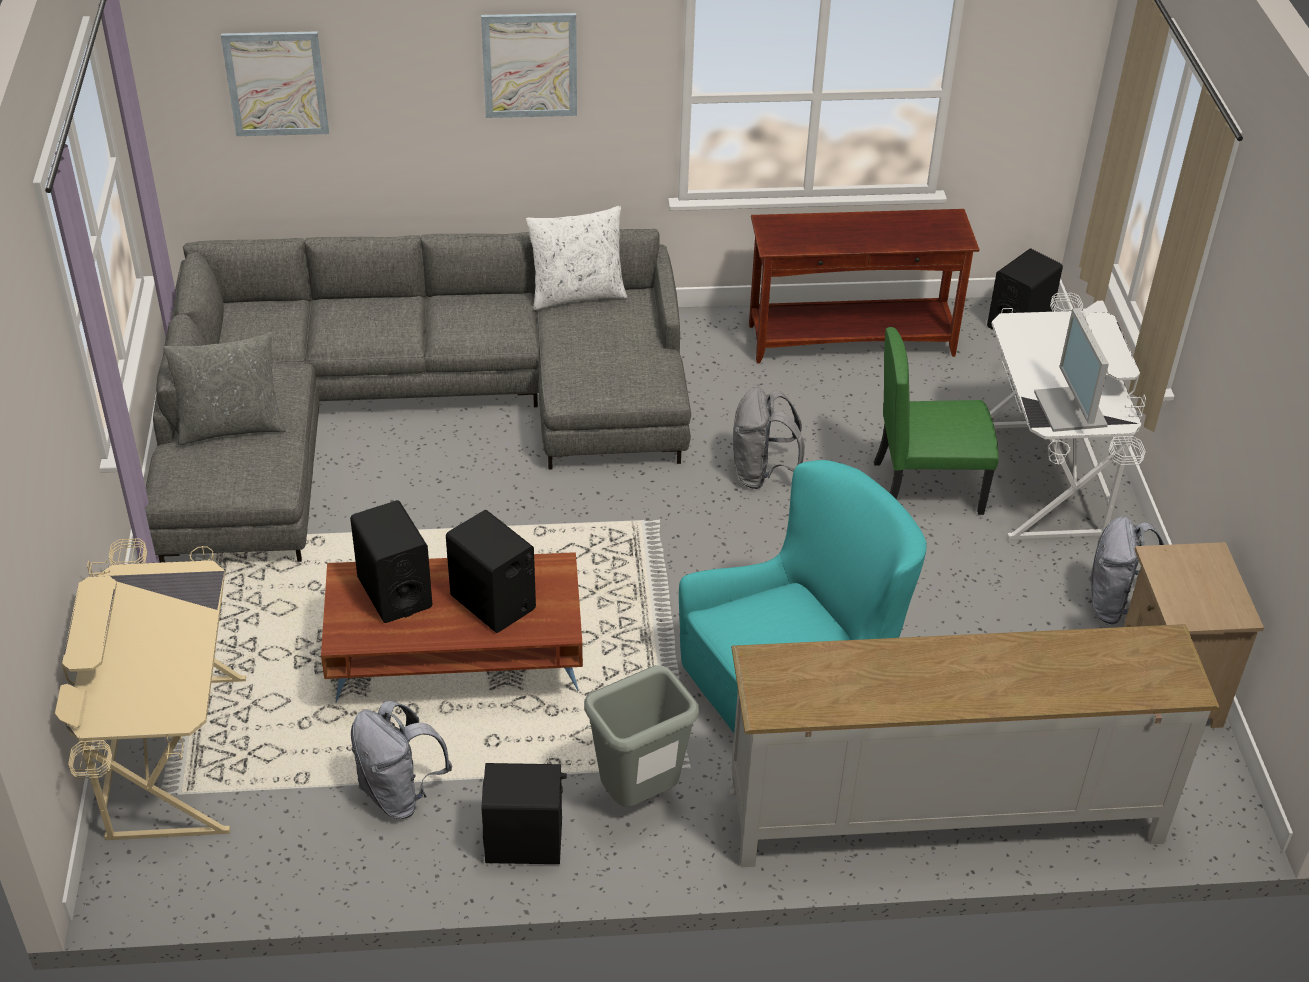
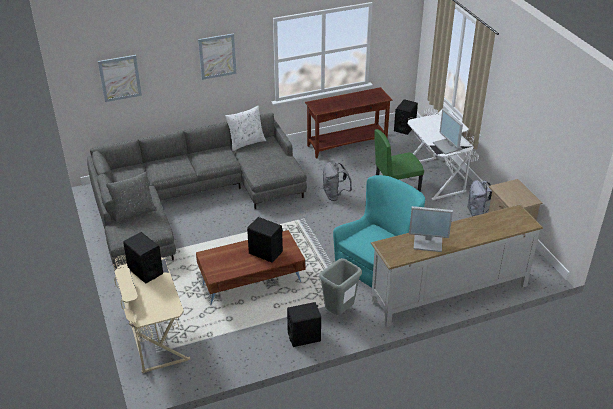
camera: 15 degrees left, 5 degrees down
black speaker [350,500,433,623] -> black speaker moved to [123,232,163,283]
grey backpack [351,700,452,819] -> none
none -> monitor [409,206,453,252]

